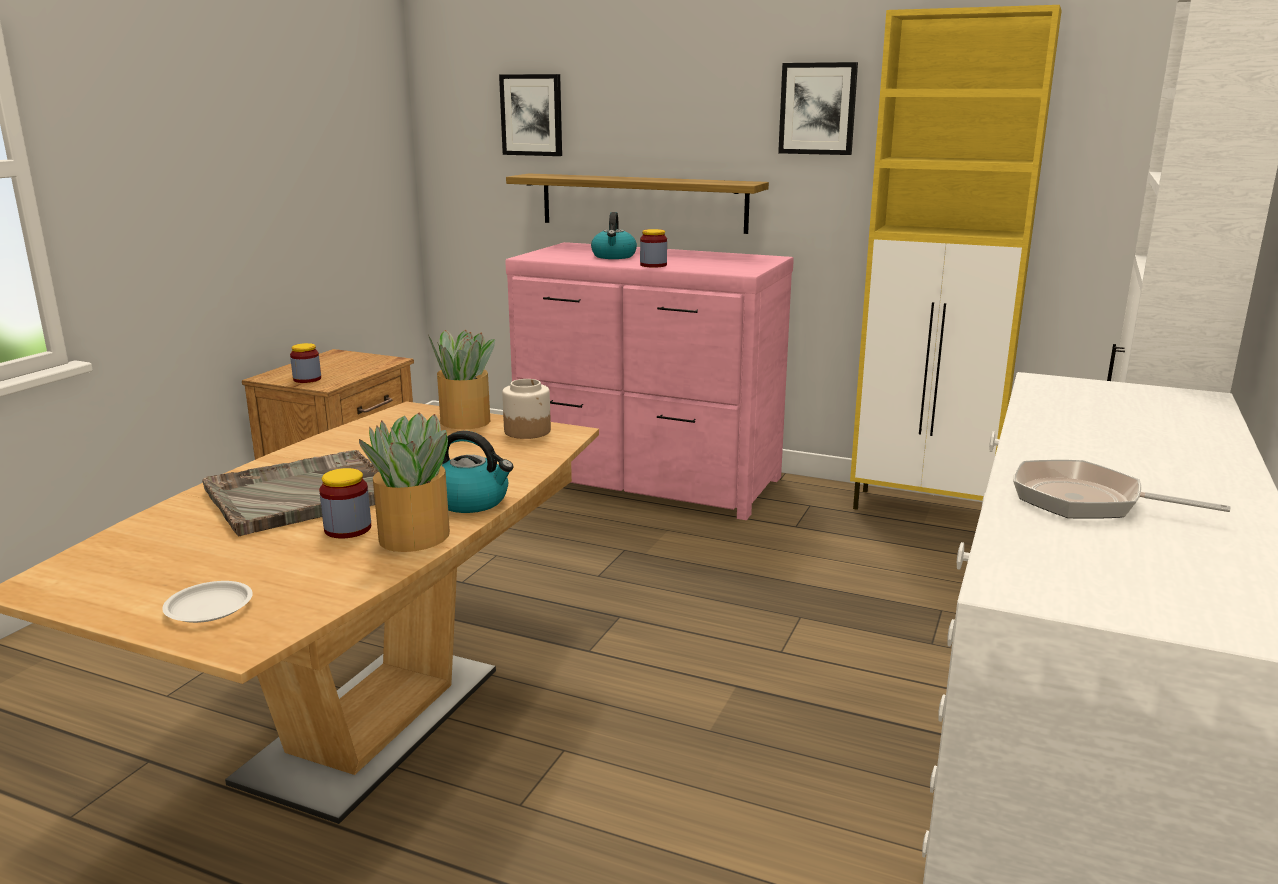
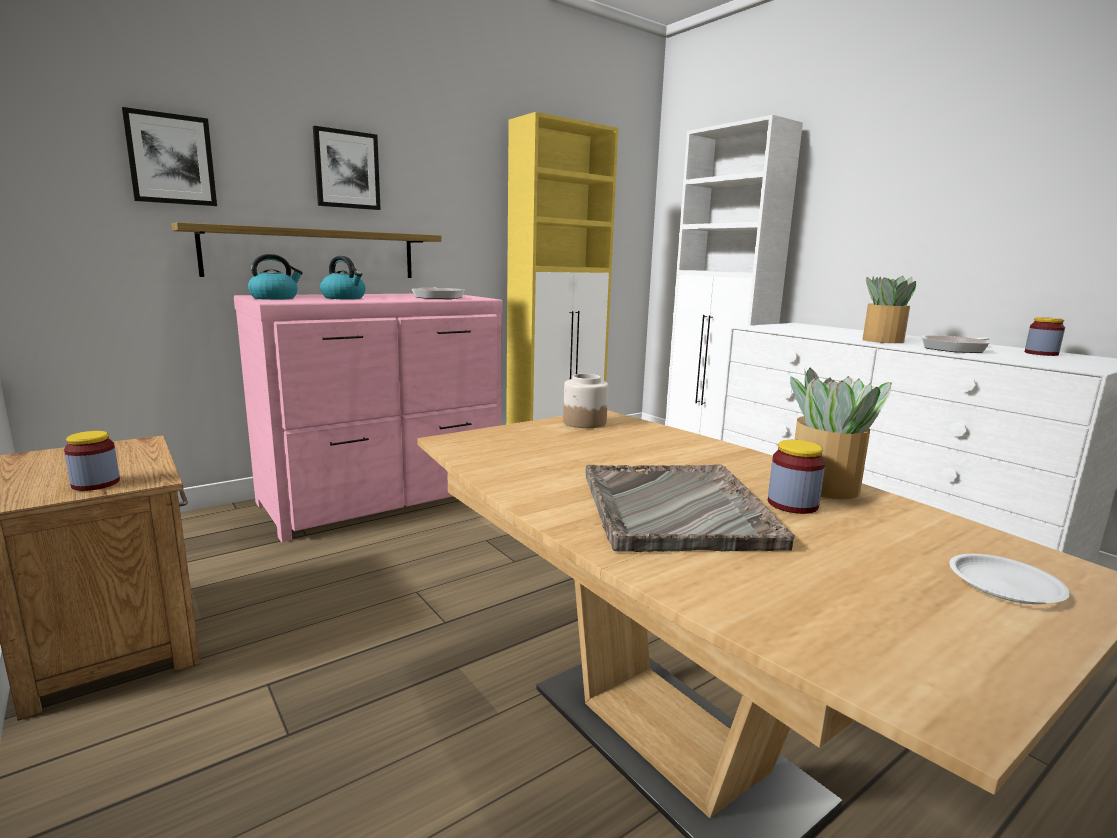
camera: 60 degrees left, 5 degrees down
potted plant [428,330,495,429] -> potted plant moved to [863,276,916,343]
kettle [441,431,513,513] -> kettle moved to [248,254,303,300]
jar [640,229,667,268] -> jar moved to [1025,317,1065,356]
picture [778,62,858,155] -> picture moved to [313,126,381,210]
none -> frying pan [412,287,465,299]

